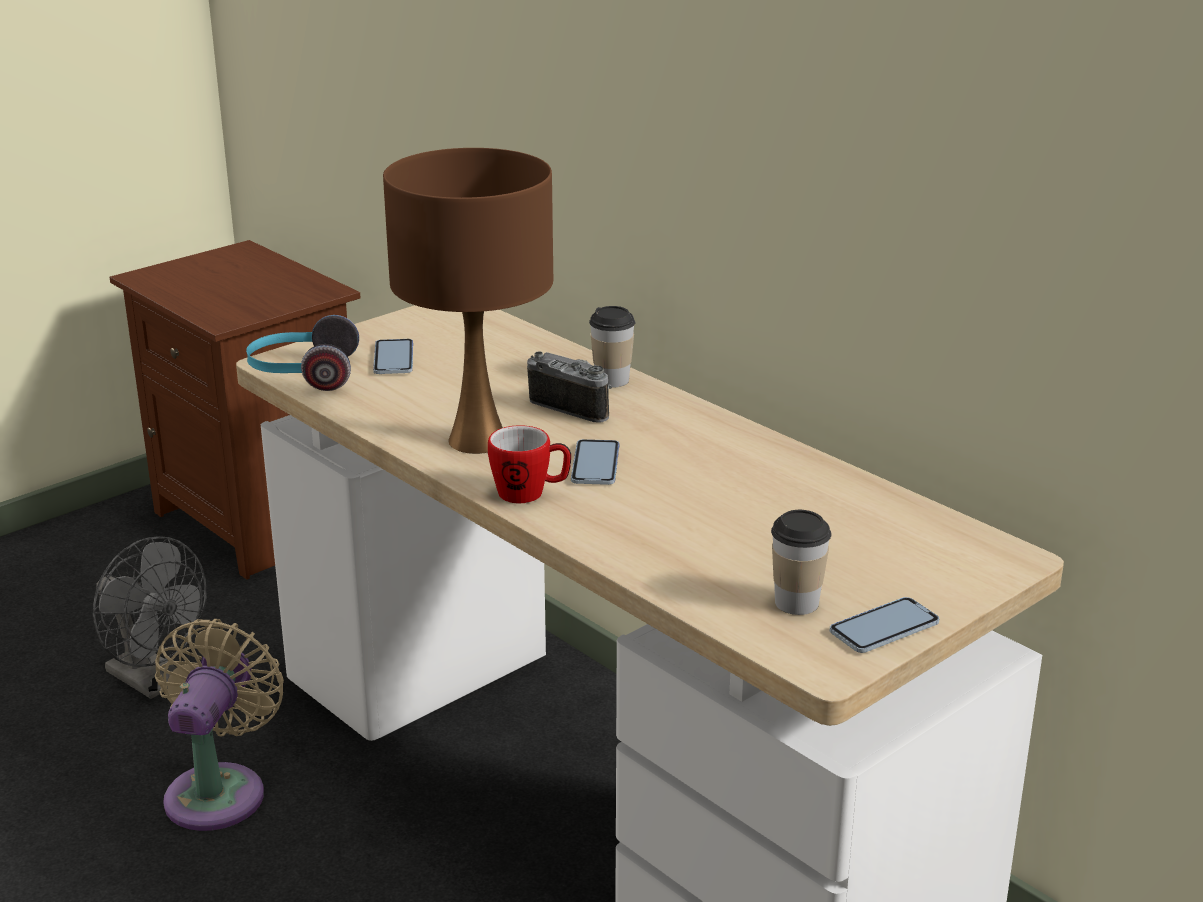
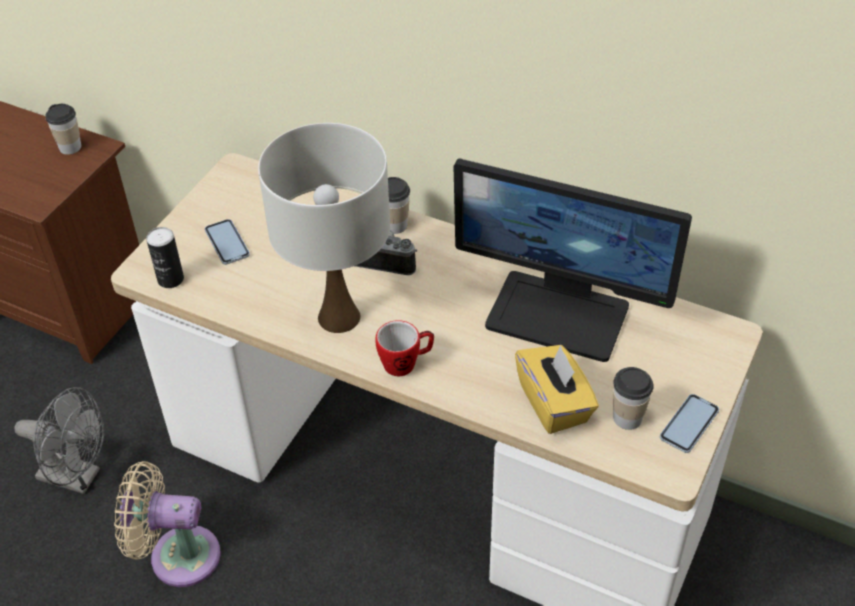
camera: 20 degrees left, 20 degrees up
beige fan [155,619,284,831] -> beige fan turned 75 degrees counterclockwise [114,461,221,587]
headphones [246,315,359,391] -> can [146,227,184,288]
brown table lamp [383,148,553,454] -> white table lamp [258,123,390,333]
phone [571,439,619,485] -> none
none -> cup [46,104,82,155]
none -> monitor [454,159,692,362]
none -> yellow tissue box [515,345,599,434]

